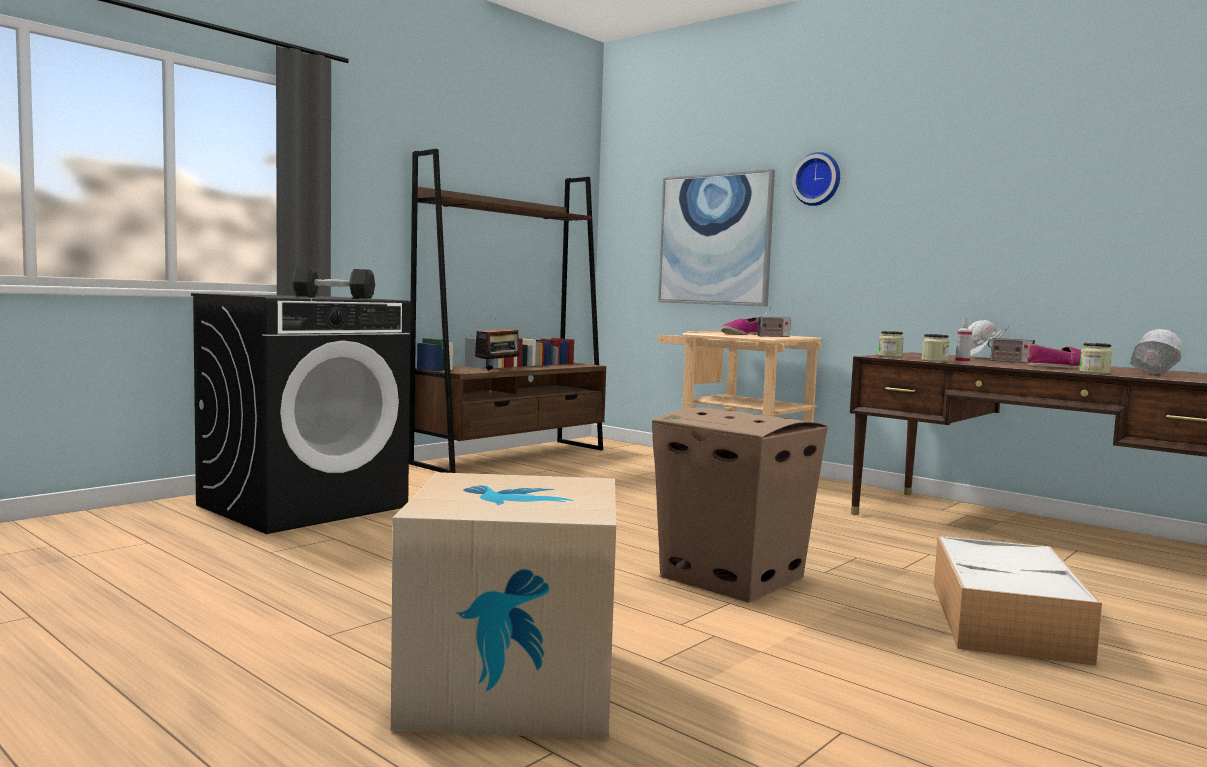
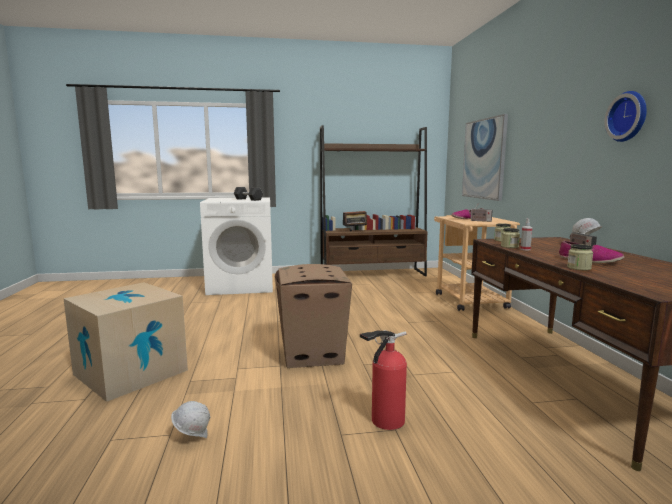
camera: 40 degrees right, 5 degrees up
black washing machine [191,293,411,534] -> white washing machine [200,197,273,295]
wall clock [792,152,840,206] -> wall clock moved to [604,91,647,142]
storage box [934,536,1102,666] -> fire extinguisher [360,330,407,430]
white hard hat [1130,329,1182,375] -> white hard hat moved to [171,401,210,438]

